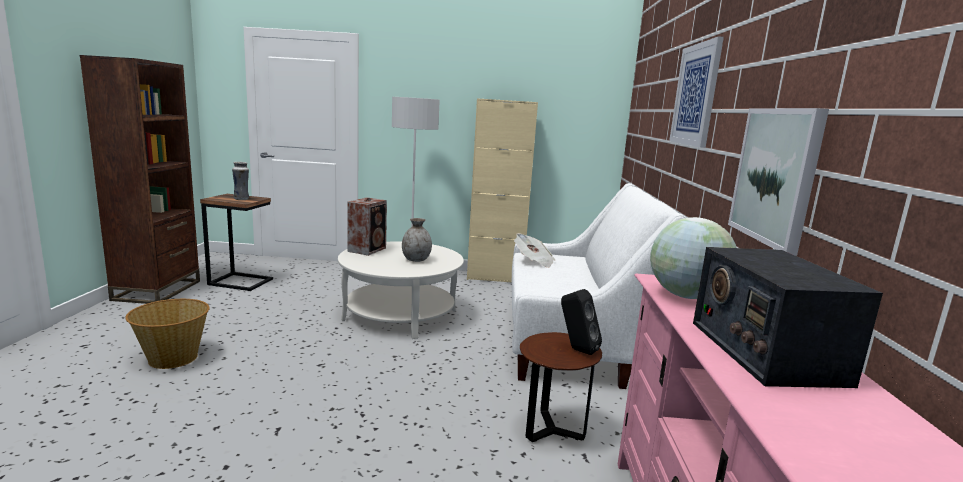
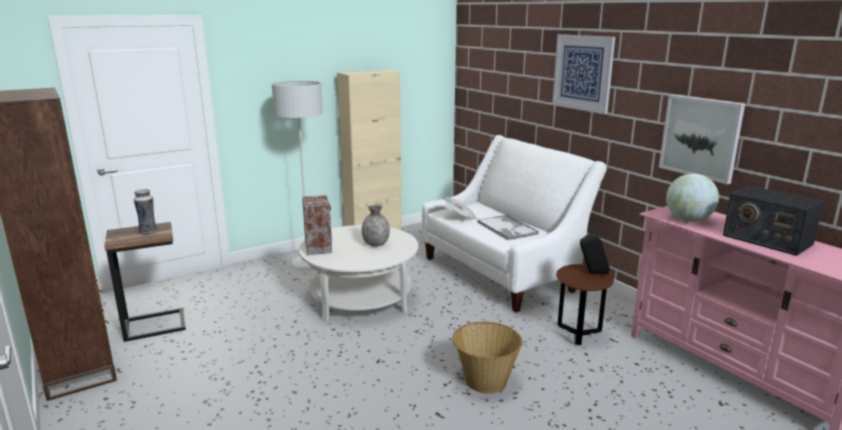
camera: 35 degrees left, 5 degrees up
basket [125,299,210,369] -> basket moved to [452,322,522,394]
none -> tray [477,215,539,240]

